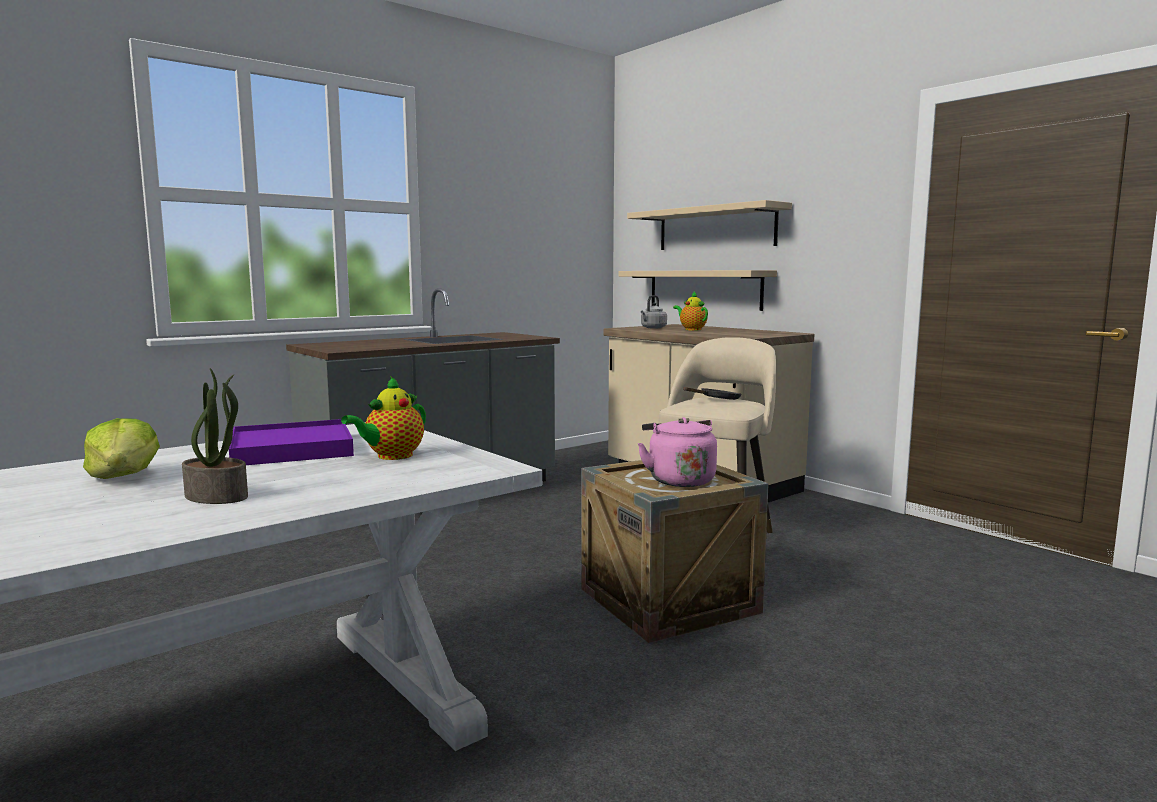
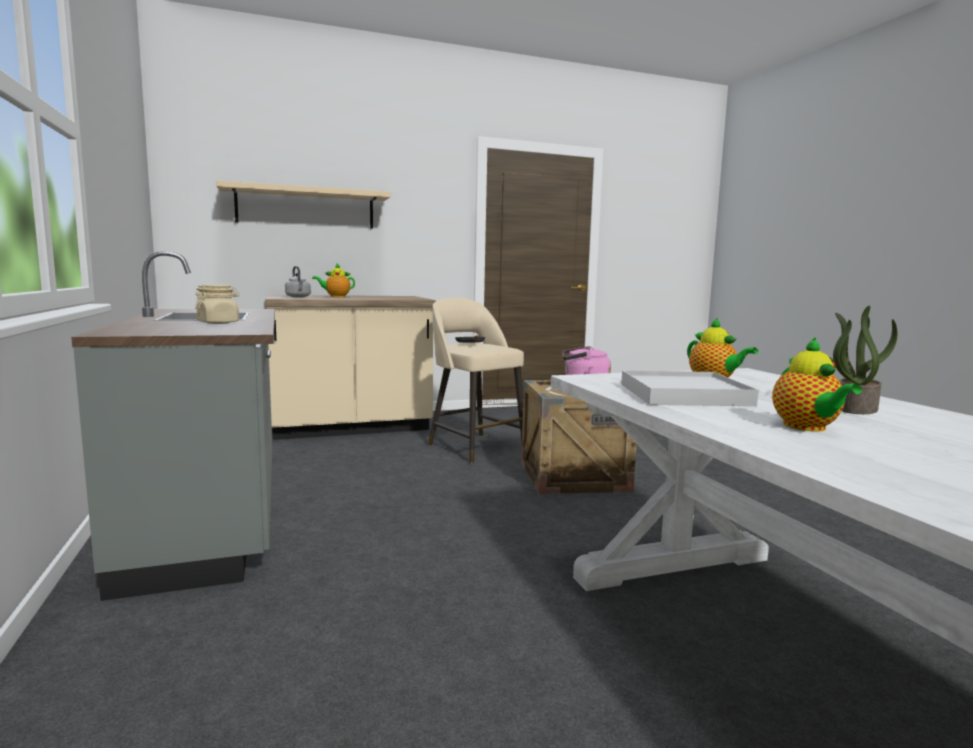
camera: 70 degrees left, 0 degrees up
lettuce [83,418,160,479] -> teapot [772,337,862,432]
purple tray [229,419,354,465] -> white tray [621,370,759,406]
beige shelf [618,270,777,311] -> none
none -> beige jar [195,284,240,324]

